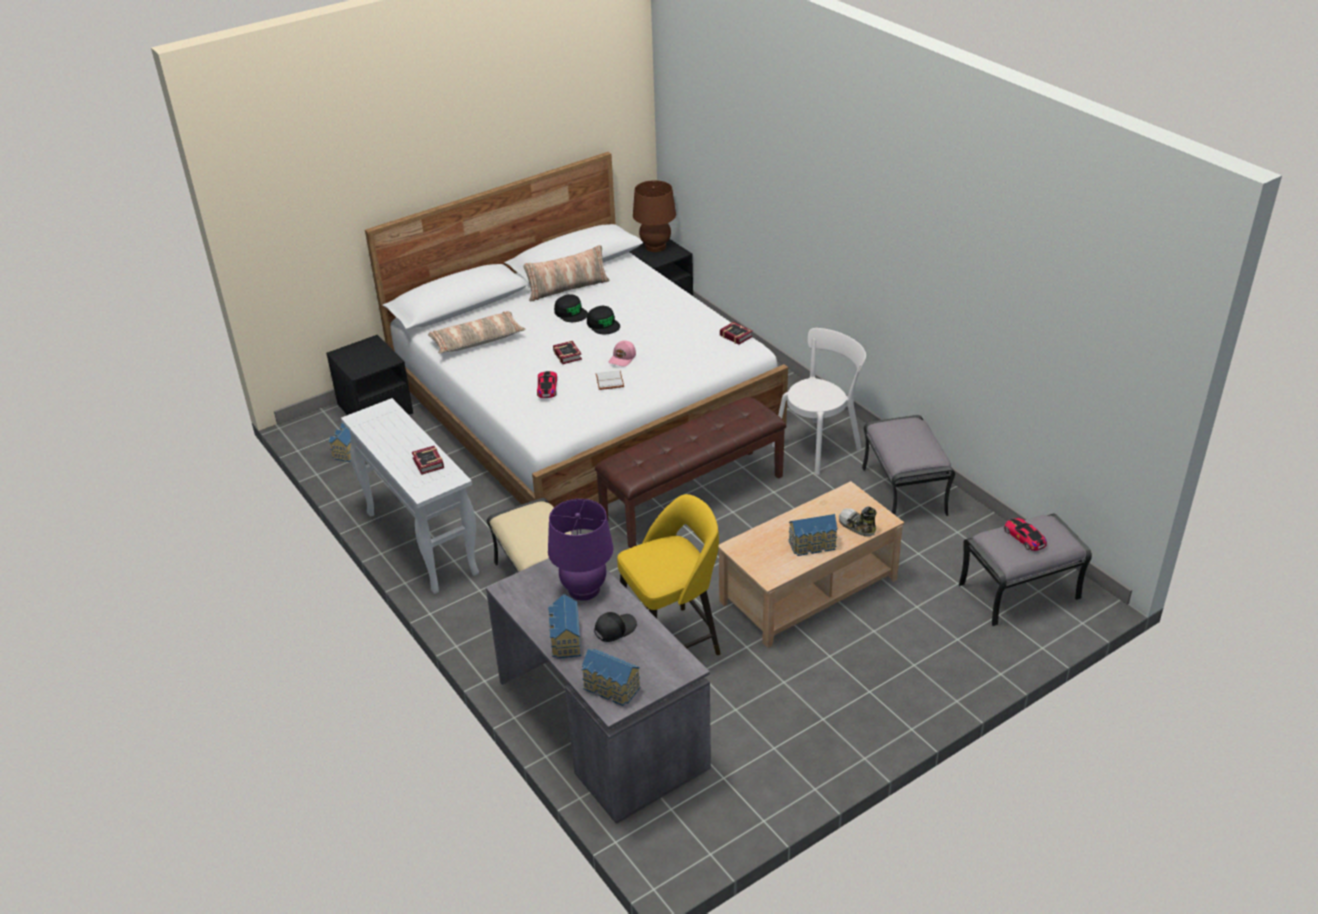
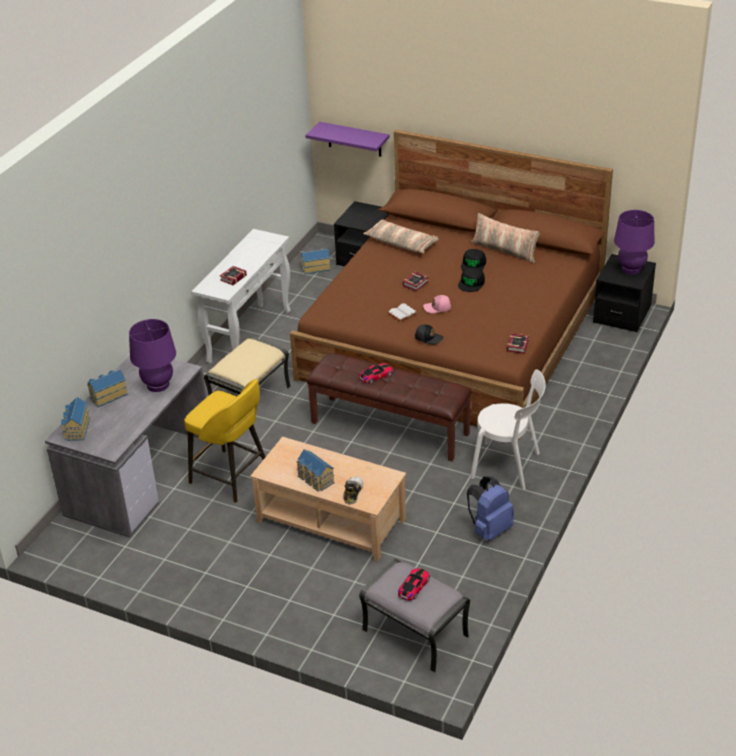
camera: 60 degrees right, 0 degrees up
white bed [365,152,788,508] -> brown bed [290,130,613,440]
toy car [537,371,557,398] -> toy car moved to [359,363,393,384]
black cap [594,612,637,642] -> black cap moved to [415,324,443,345]
brown table lamp [633,180,676,252] -> purple table lamp [614,210,654,274]
grey ottoman [862,415,955,516] -> blue backpack [467,476,514,541]
none -> purple shelf [305,122,390,157]

